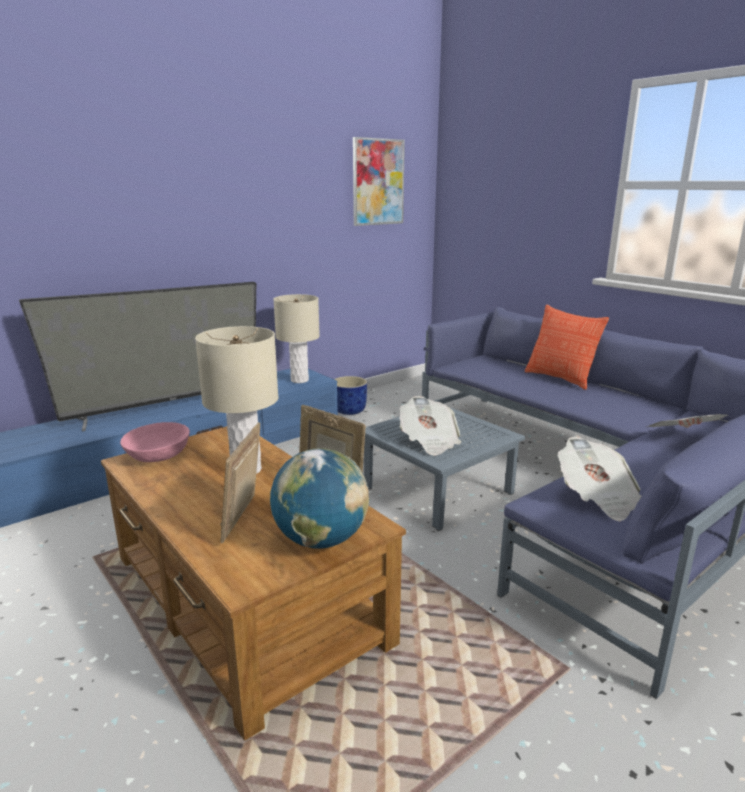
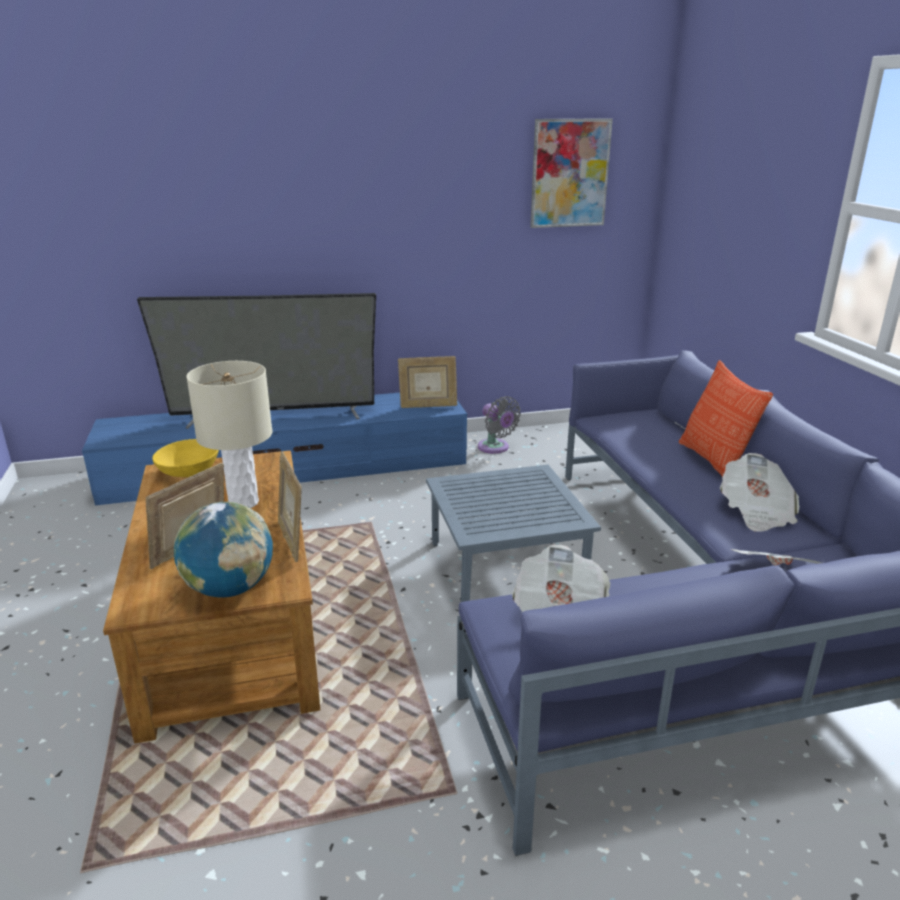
camera: 25 degrees right, 5 degrees up
pink bowl [120,422,190,462] -> yellow bowl [152,439,219,477]
beige table lamp [273,294,320,383] -> picture frame [398,356,457,408]
blue planter [334,376,367,415] -> grey fan [478,396,521,454]
newspaper [399,396,461,456] -> newspaper moved to [720,453,799,532]

